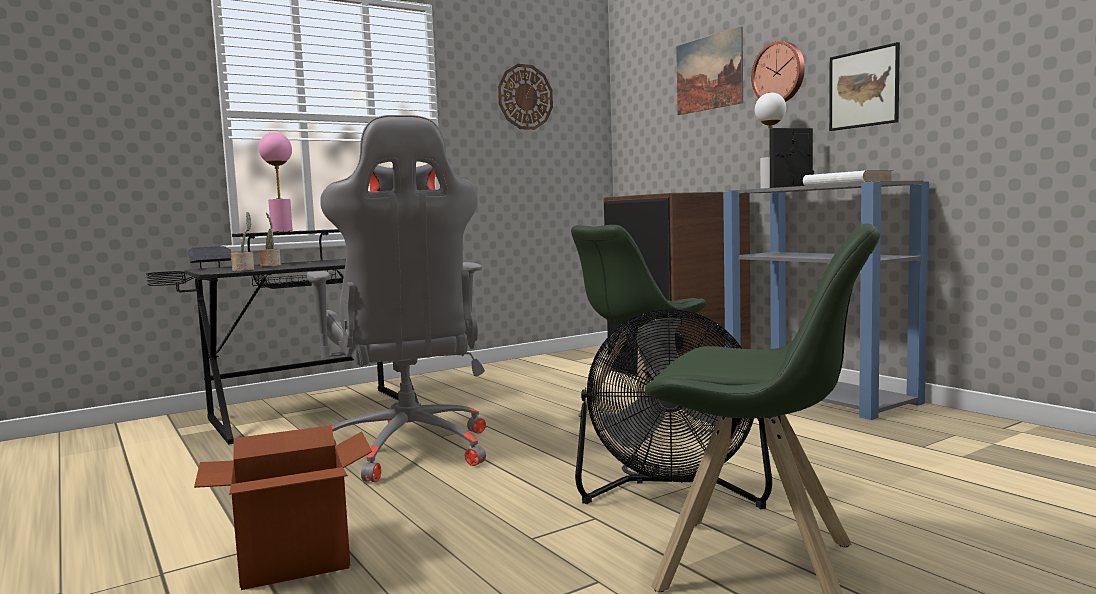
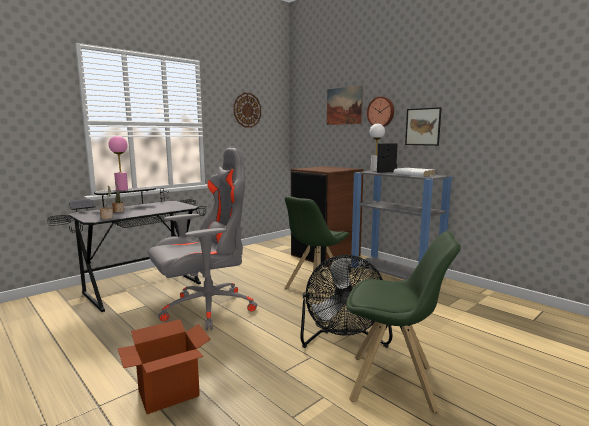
camera: 10 degrees left, 5 degrees up
grey office chair [307,115,486,482] -> grey office chair turned 90 degrees counterclockwise [148,147,257,330]

